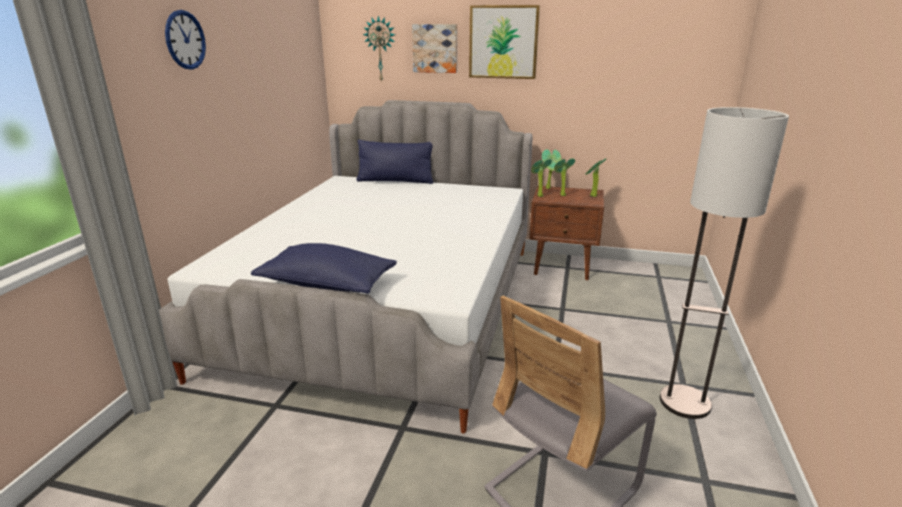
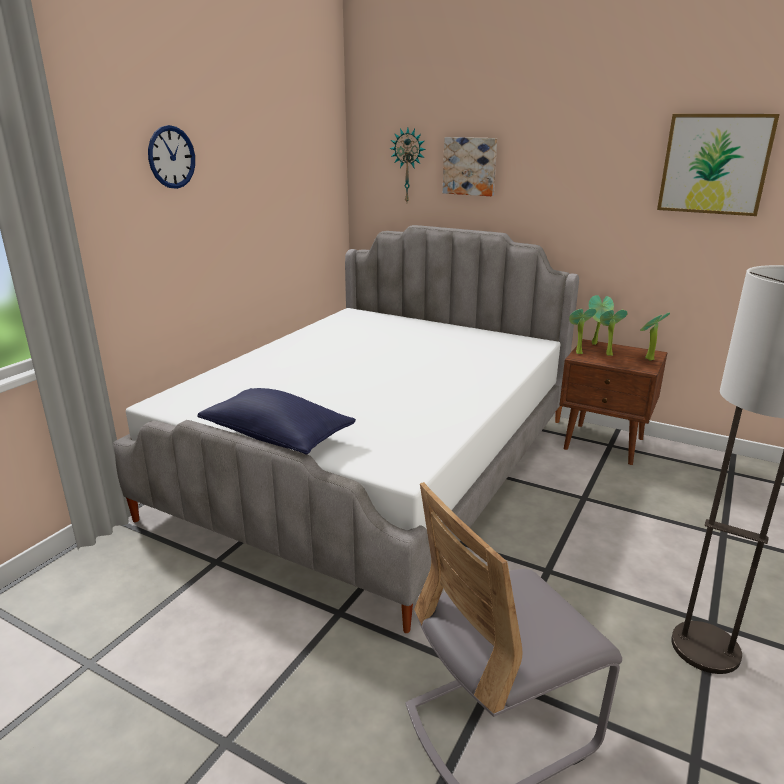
camera: 15 degrees right, 0 degrees up
blue pillow [356,140,433,184] -> none
picture [469,5,540,79] -> picture moved to [657,114,780,216]

